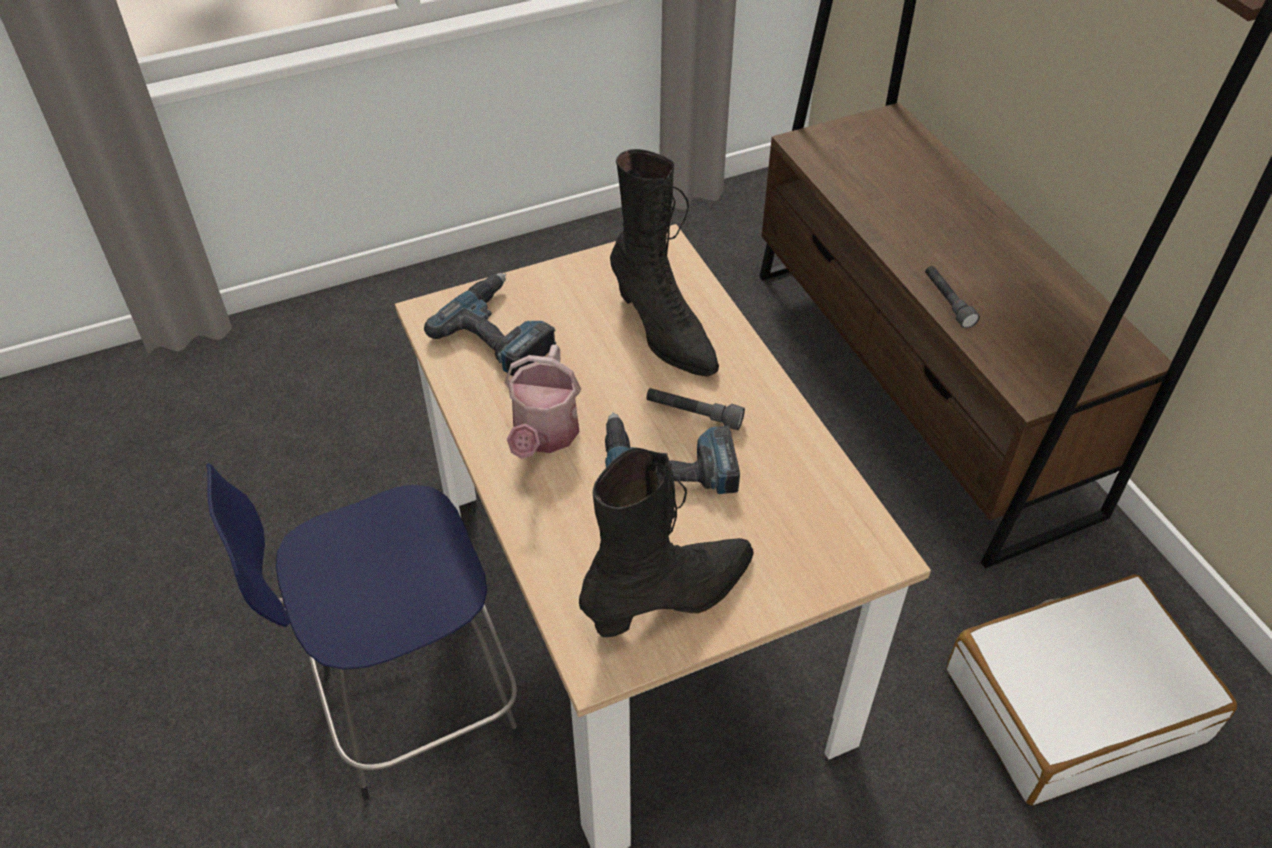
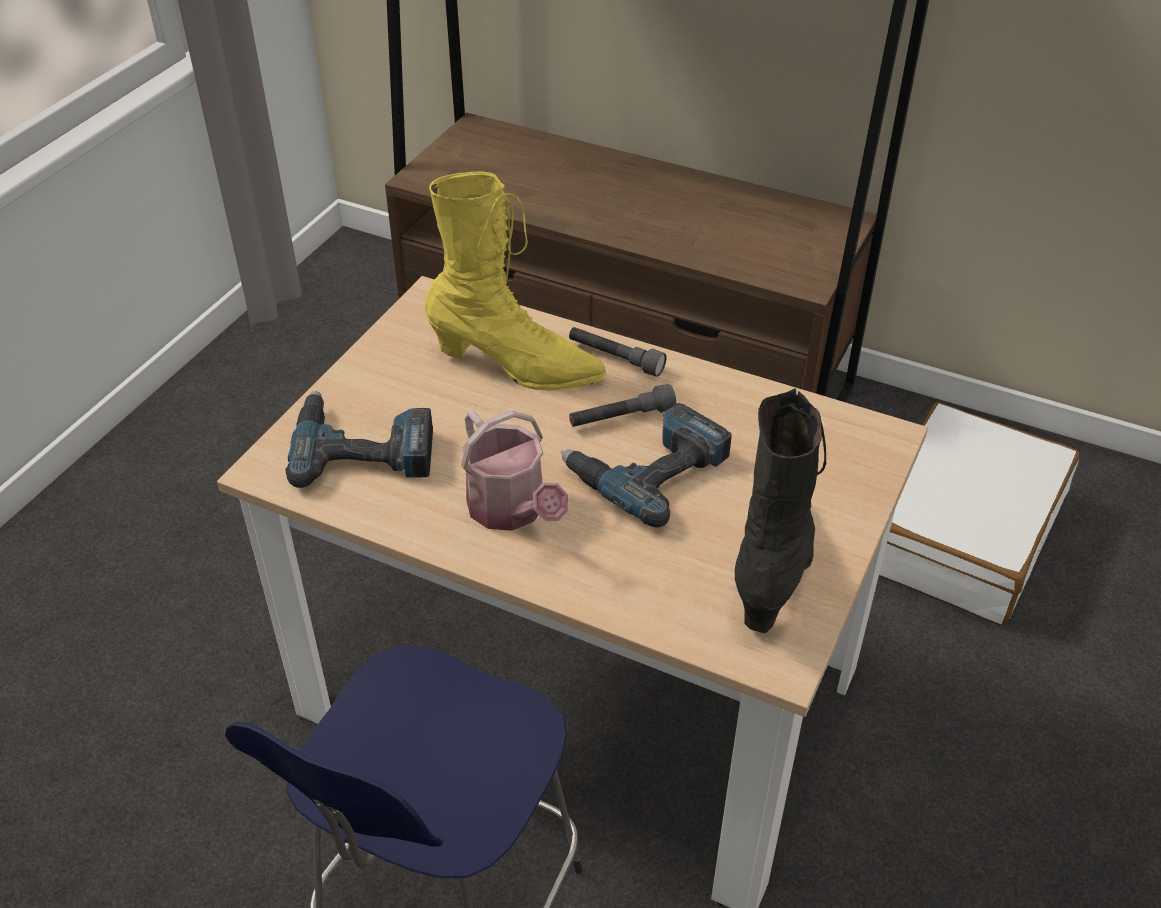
camera: 40 degrees left, 5 degrees down
black boot [610,149,719,377] -> yellow boot [425,172,606,391]
grey flashlight [925,266,980,329] -> grey flashlight moved to [569,327,667,377]

